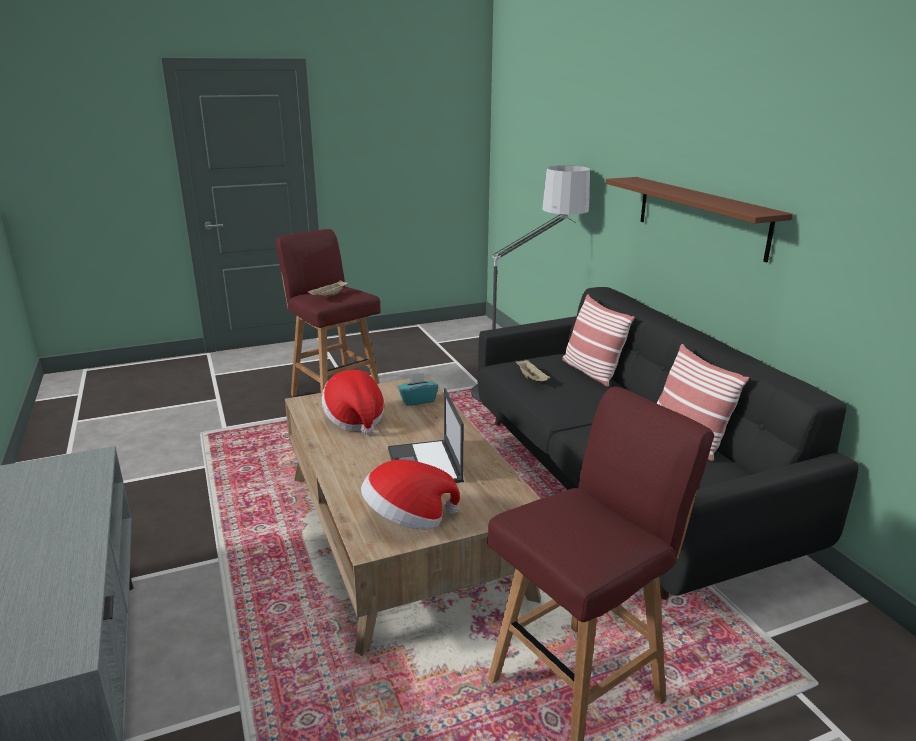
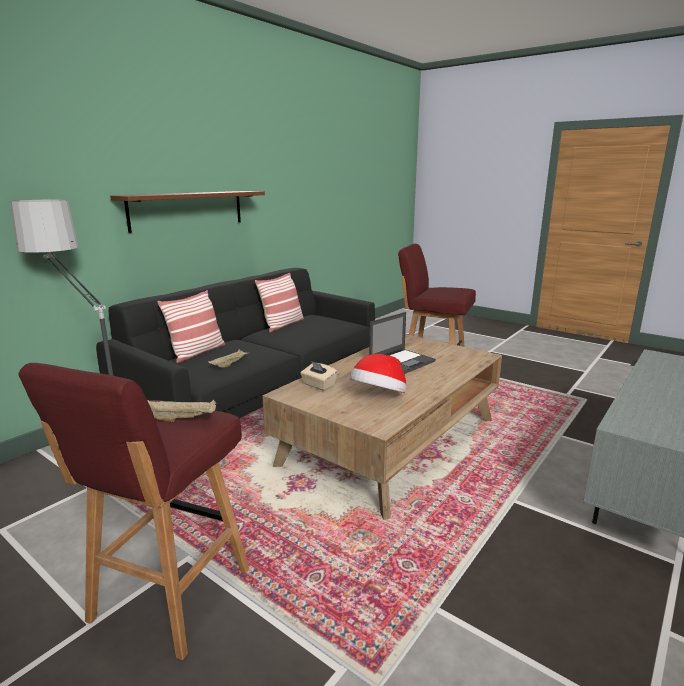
camera: 120 degrees left, 5 degrees down
hat [361,459,460,530] -> none
turquoise tissue box [398,373,438,406] -> beige tissue box [300,361,338,391]

